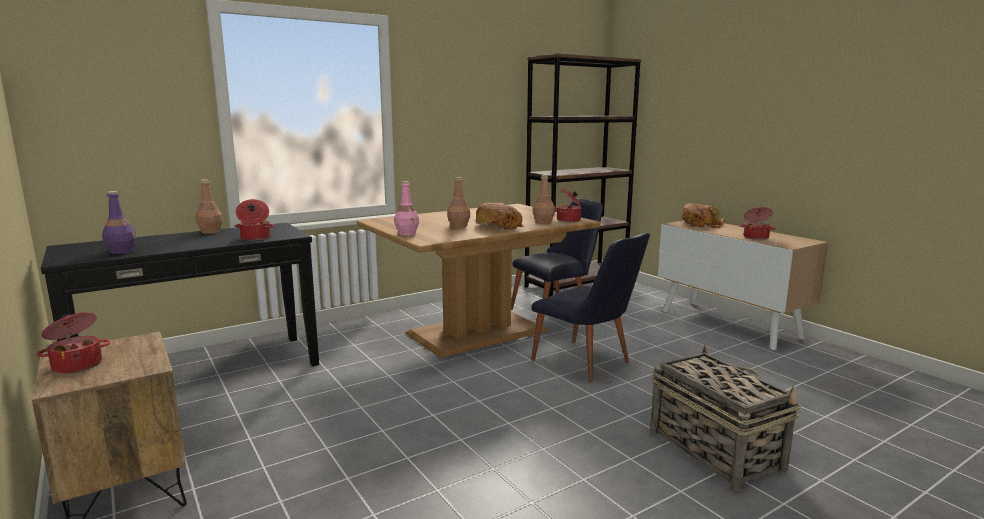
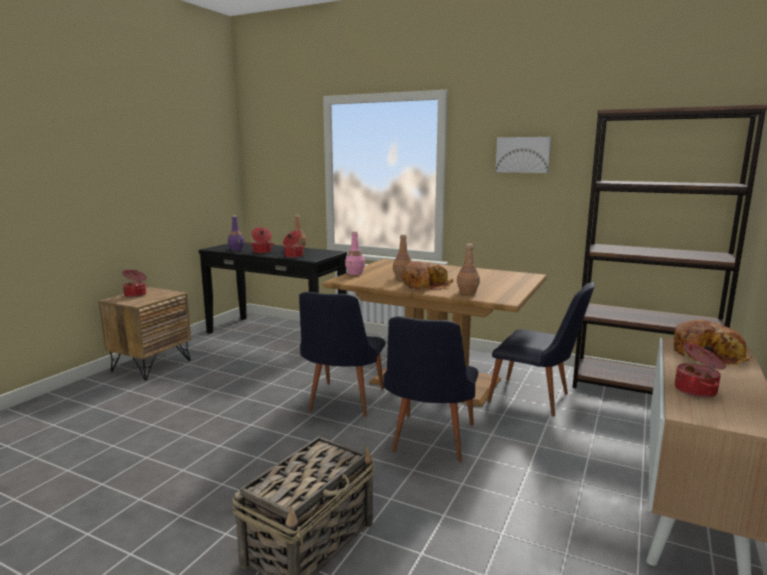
camera: 60 degrees right, 0 degrees up
cooking pot [556,188,581,222] -> cooking pot moved to [249,227,275,253]
none -> black chair [299,292,385,417]
none -> picture [495,137,551,173]

